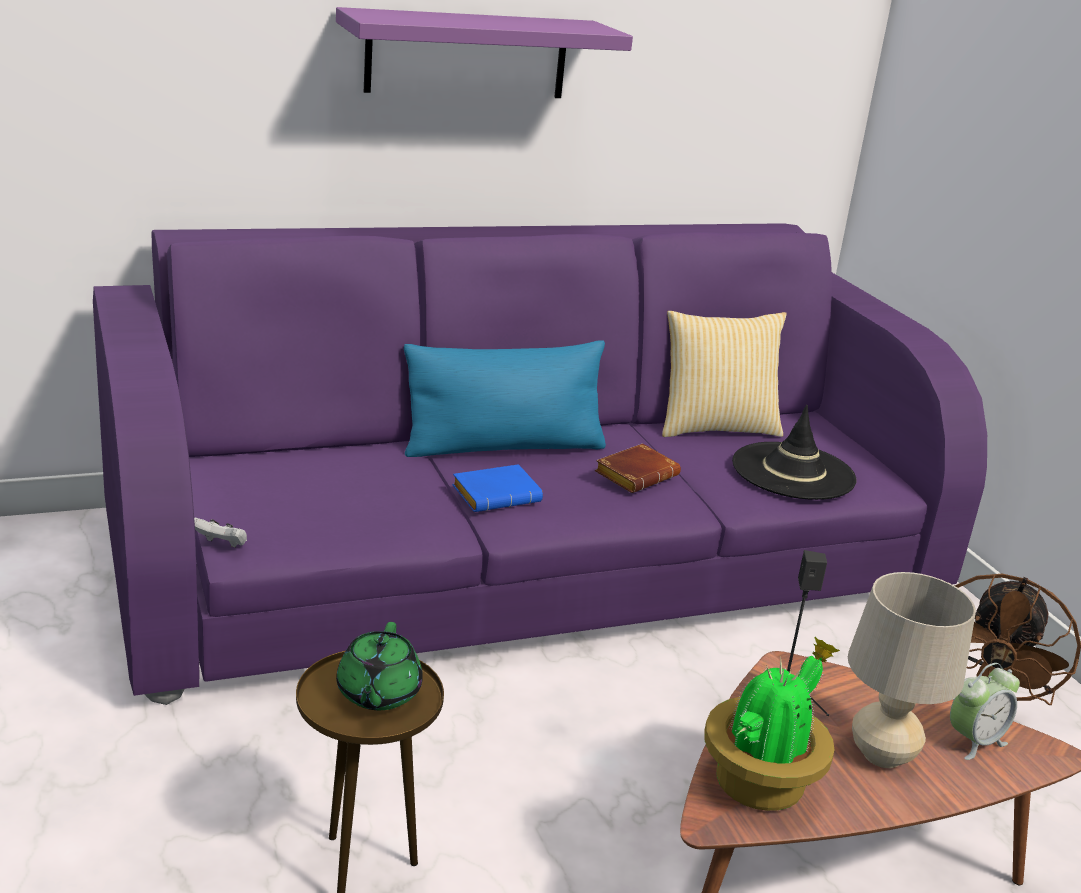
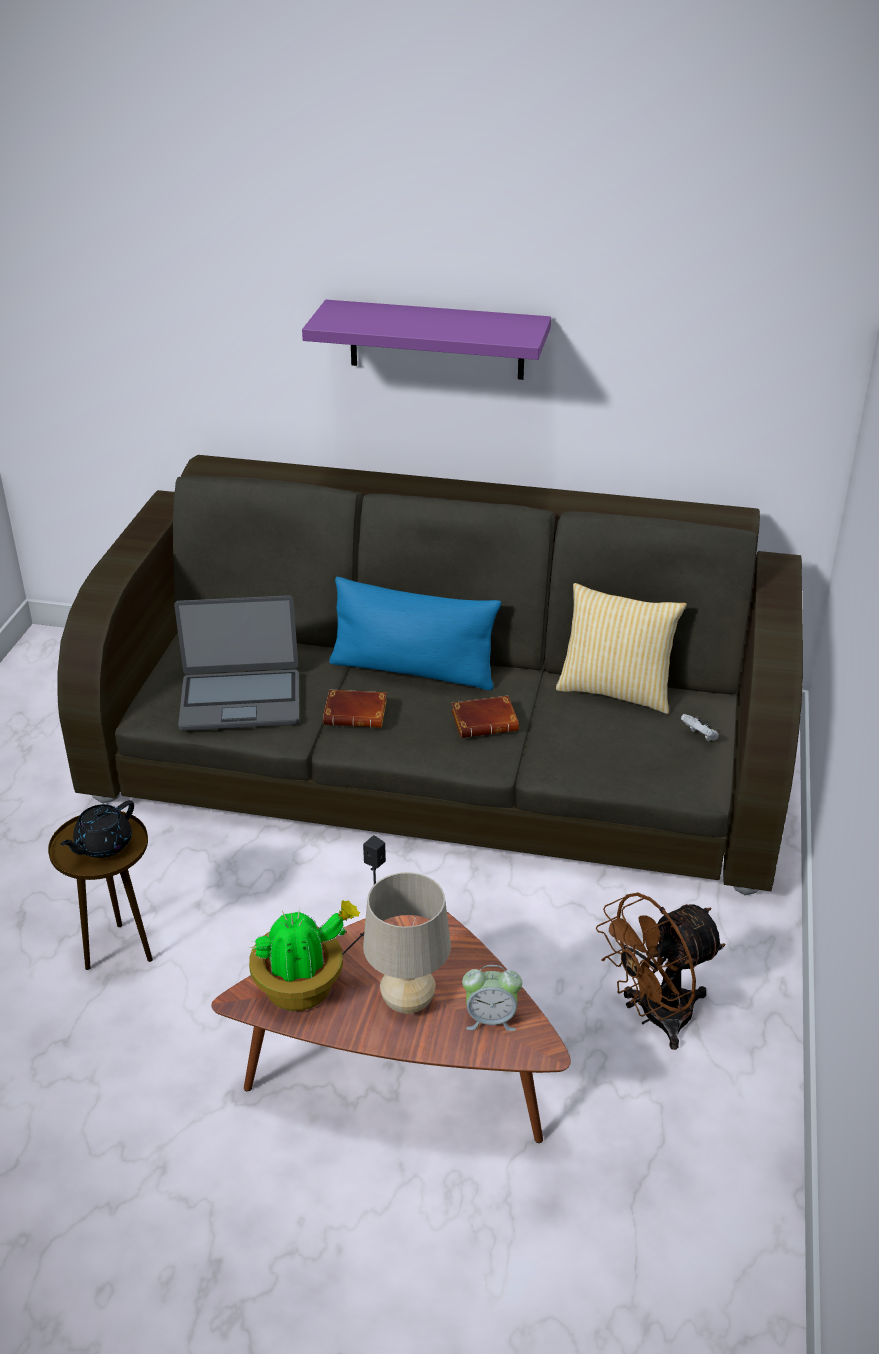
camera: 35 degrees right, 10 degrees up
purple sofa [93,223,987,705] -> grey sofa [57,455,803,895]
white game controller [194,517,247,548] -> white game controller moved to [680,714,719,741]
green teapot [336,622,423,710] -> black teapot [60,800,134,858]
blue book [452,464,543,512] -> brown book [323,689,387,728]
black hat [732,405,857,500] -> none
none -> laptop [174,595,299,731]

